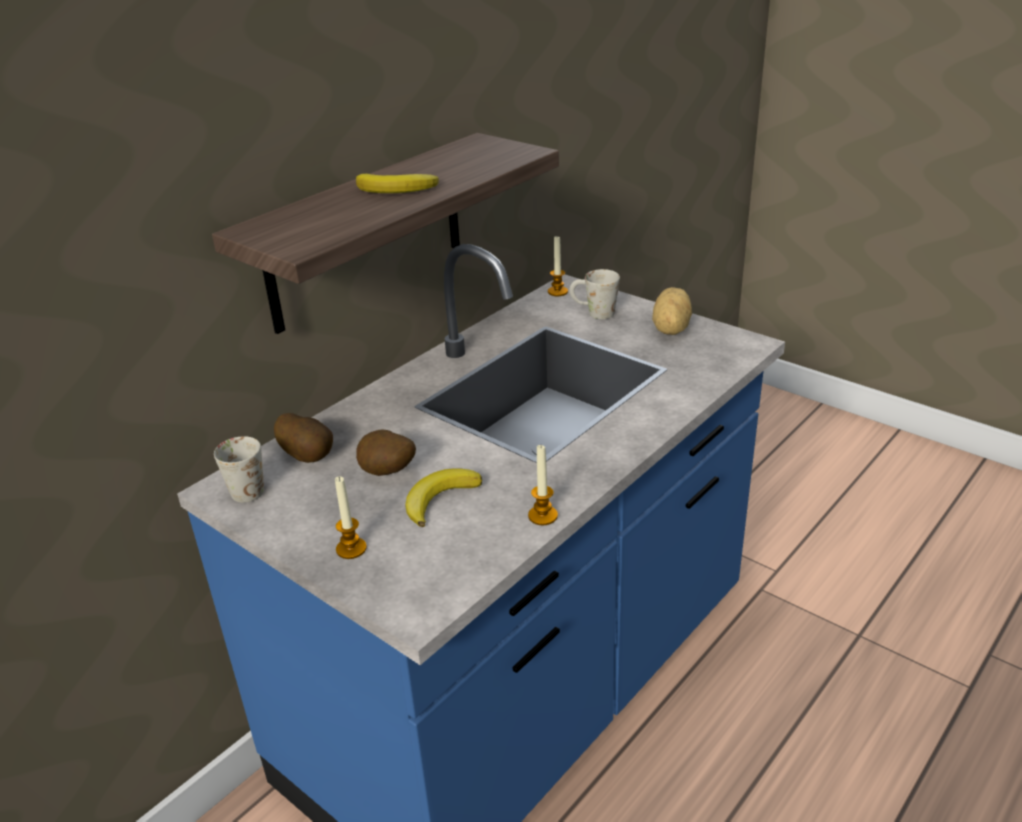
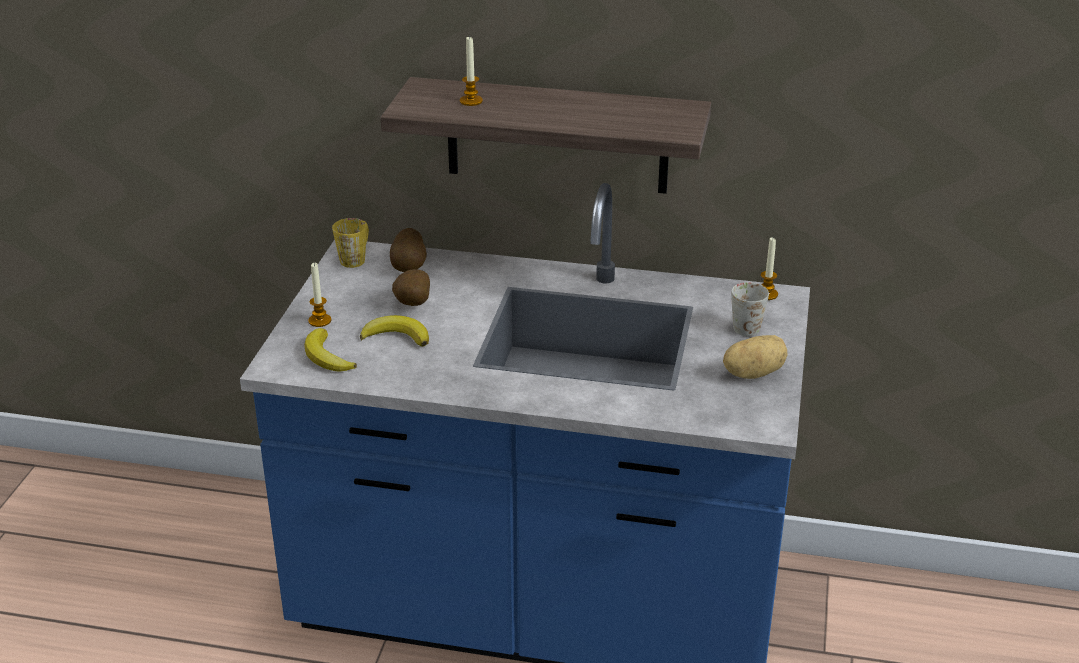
camera: 60 degrees right, 0 degrees up
white mug [214,436,264,503] -> yellow mug [332,218,369,268]
banana [356,174,439,193] -> banana moved to [304,328,357,372]
candle [528,445,558,525] -> candle moved to [460,36,483,106]

